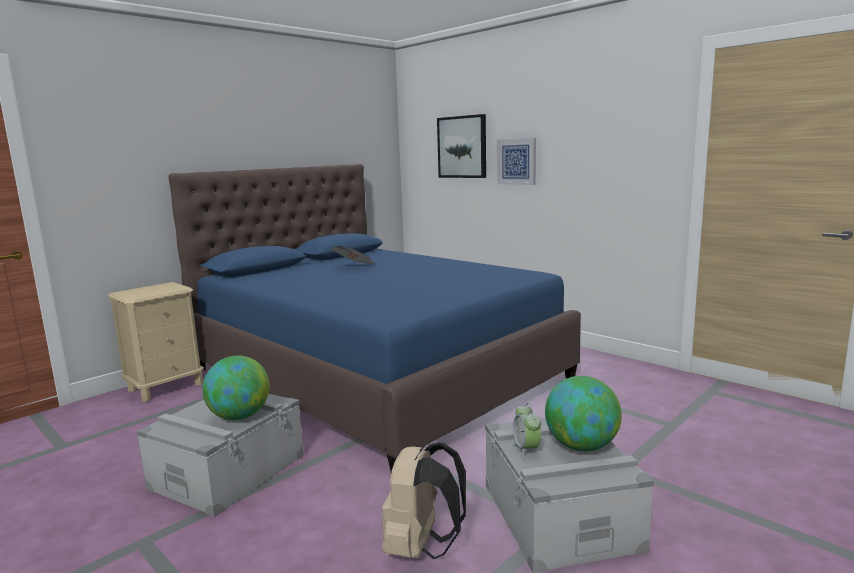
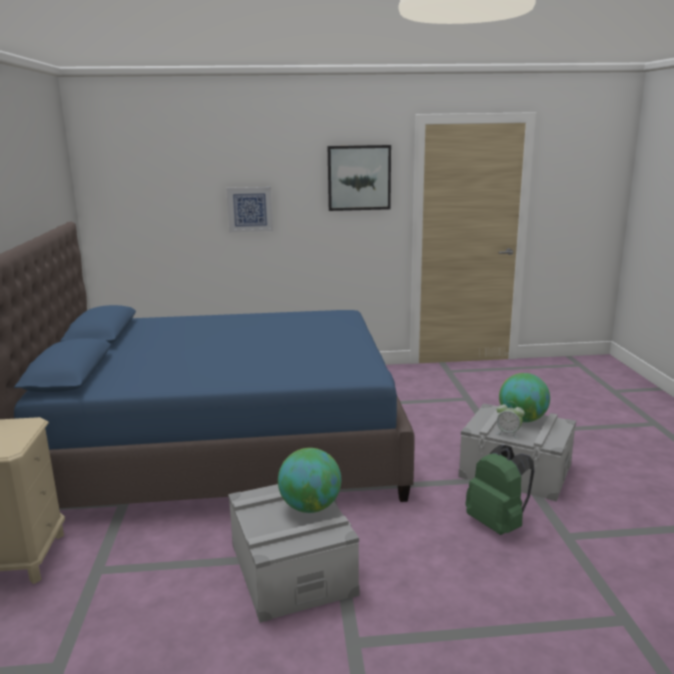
camera: 50 degrees left, 5 degrees up
newspaper [330,246,376,264] -> none
beige backpack [382,443,466,559] -> green backpack [465,445,534,535]
picture [437,114,486,178] -> picture moved to [328,145,391,211]

